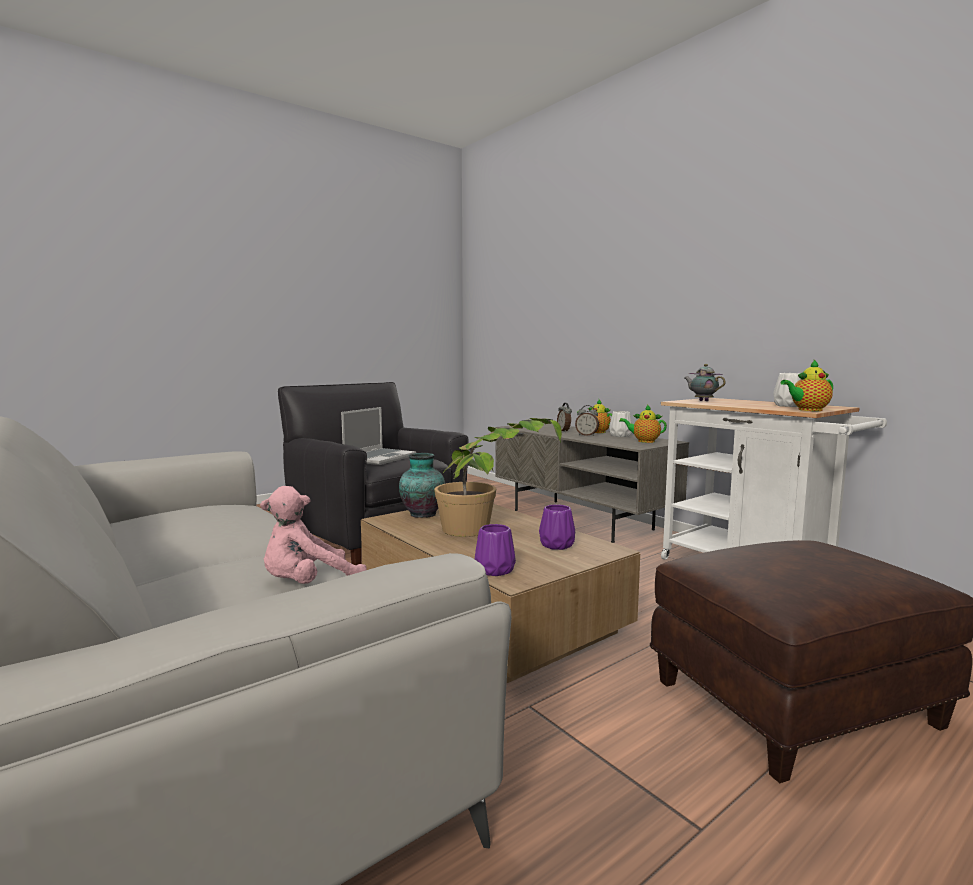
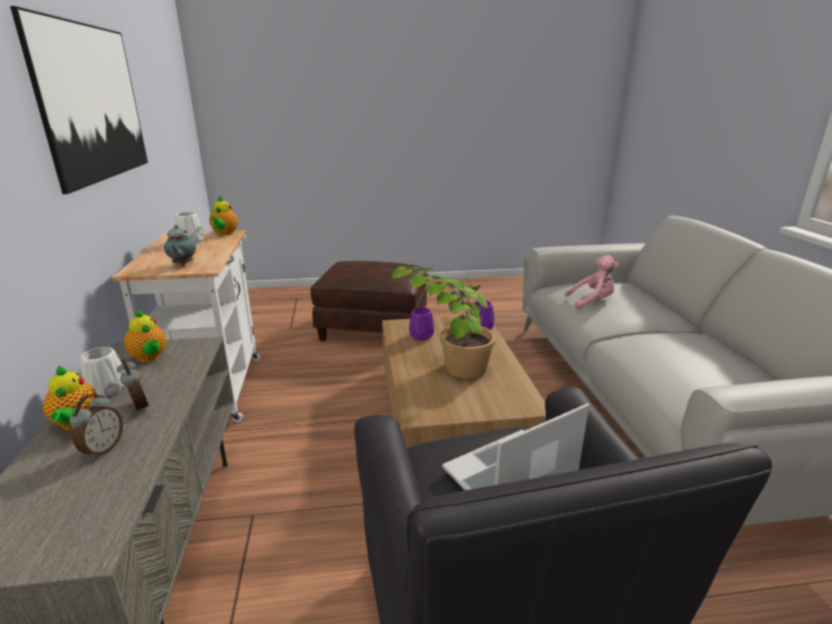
camera: 150 degrees left, 15 degrees up
vase [399,453,445,518] -> none
teapot [781,360,833,411] -> teapot turned 75 degrees clockwise [209,195,238,236]
none -> picture [10,6,148,194]

